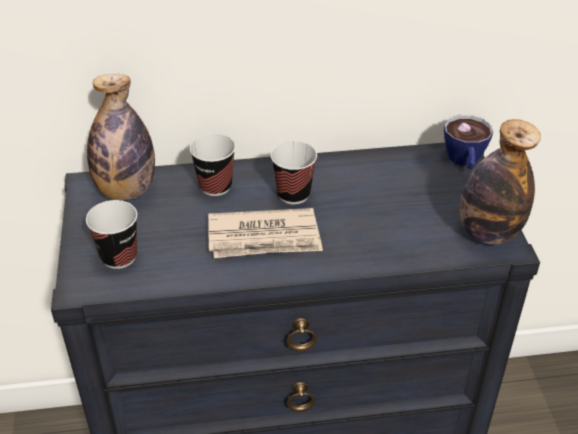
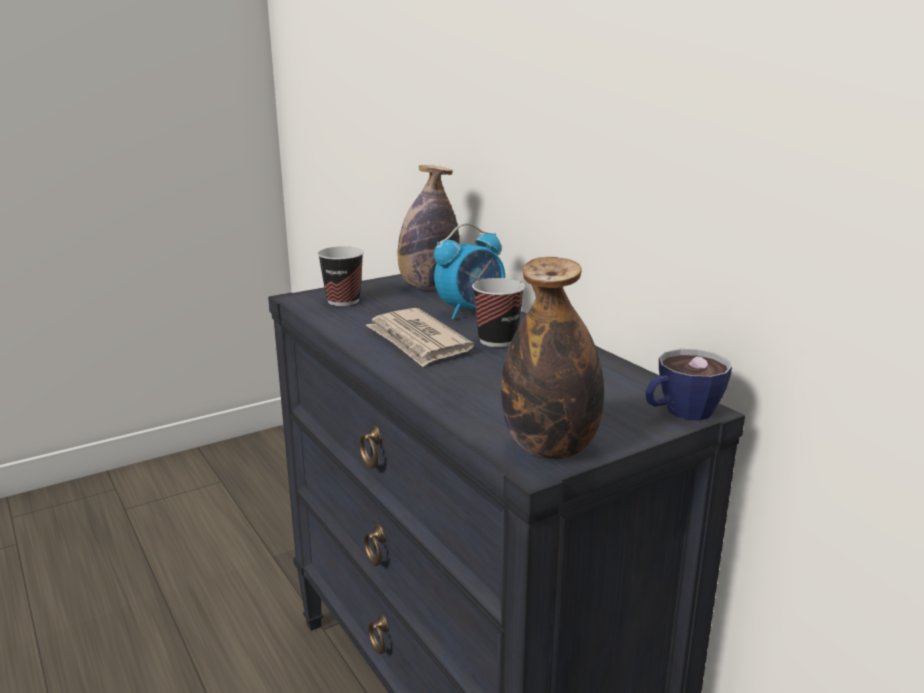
camera: 65 degrees right, 20 degrees down
cup [189,133,236,196] -> alarm clock [434,223,505,320]

